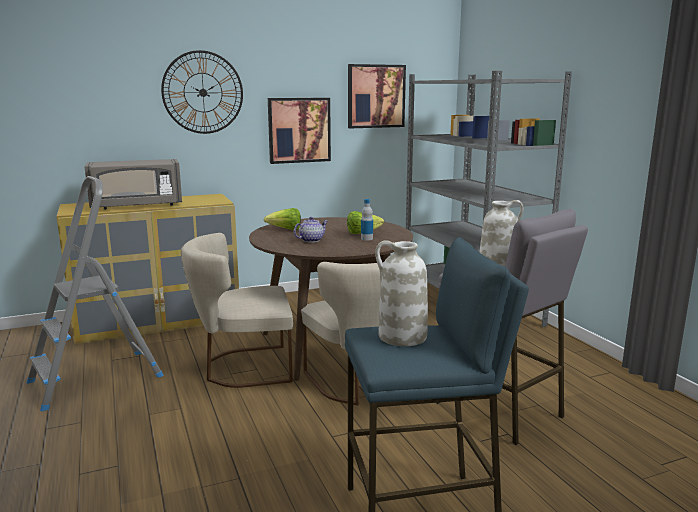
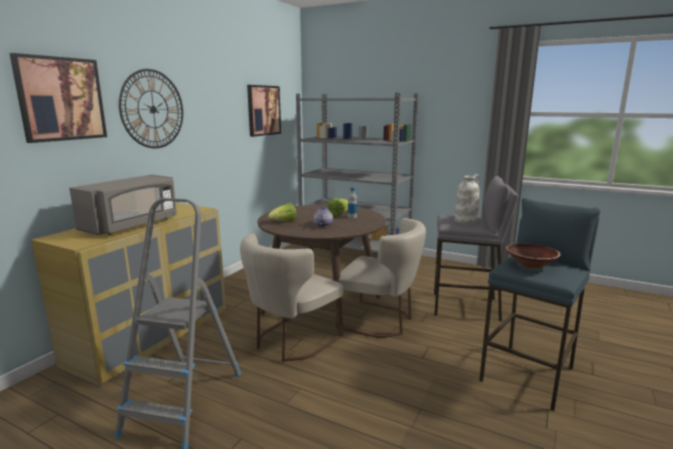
camera: 40 degrees left, 0 degrees up
picture [268,98,331,164] -> picture moved to [9,53,107,143]
white vase [375,240,428,346] -> brown bowl [506,243,561,269]

